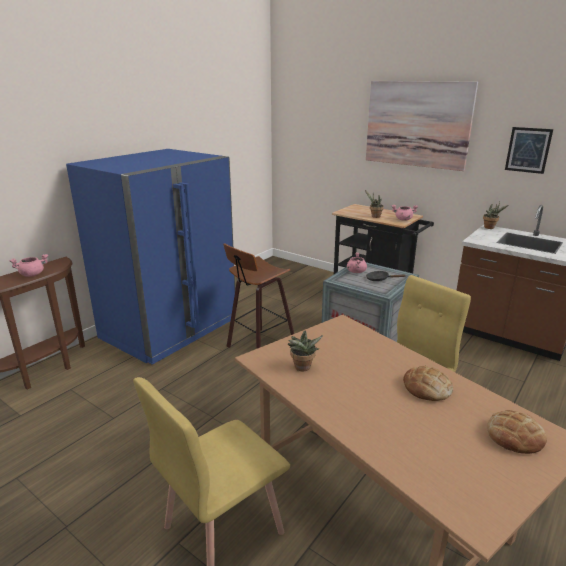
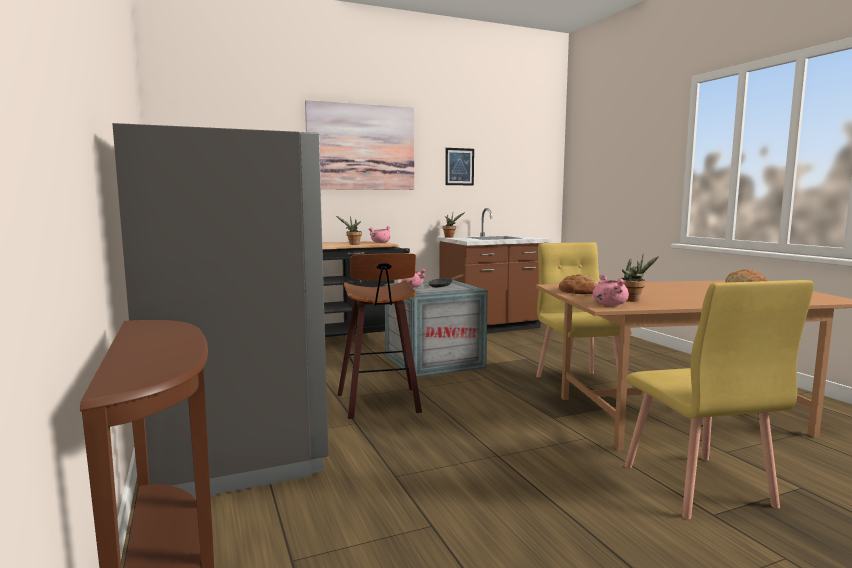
camera: 60 degrees left, 15 degrees down
pink cooking pot [10,254,48,277] -> pink cooking pot moved to [593,274,629,306]
blue fridge [66,149,235,365] -> grey fridge [112,123,328,499]
bread [403,366,453,401] -> bread moved to [559,274,598,294]

